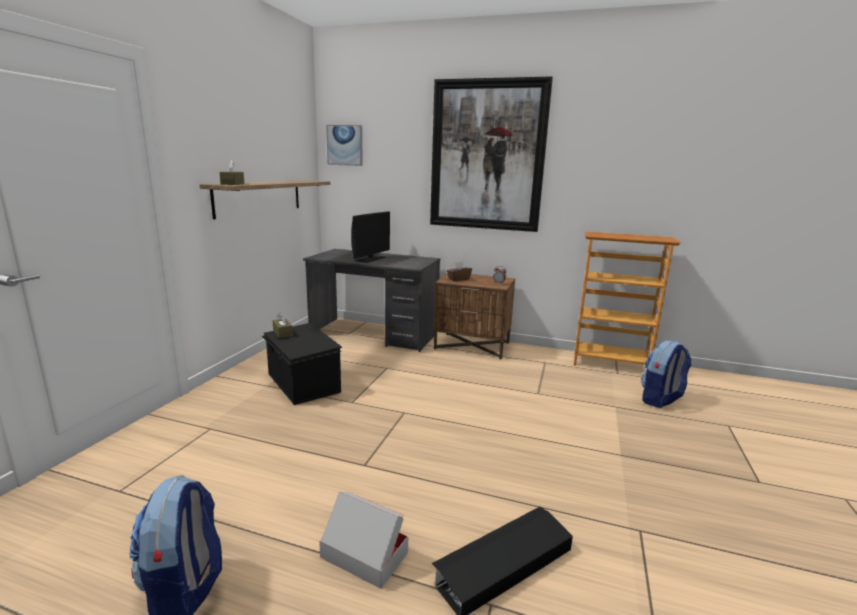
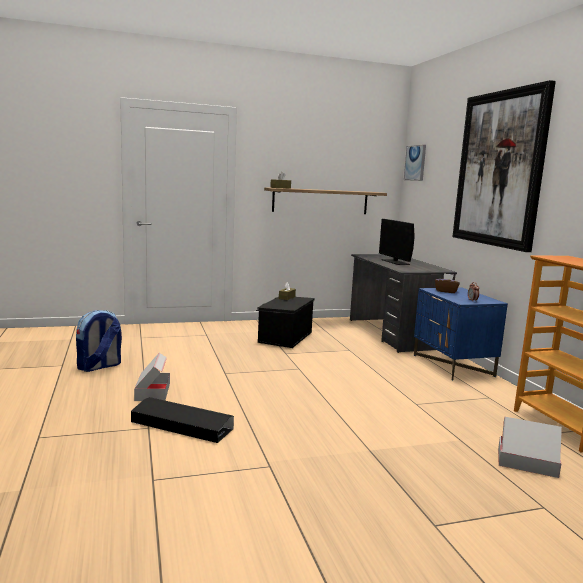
camera: 55 degrees right, 5 degrees down
monitor [351,211,390,263] -> monitor turned 75 degrees clockwise [379,219,415,265]
brown nightstand [434,273,515,359] -> blue nightstand [414,287,508,380]
backpack [641,340,692,408] -> cardboard box [498,417,562,478]

